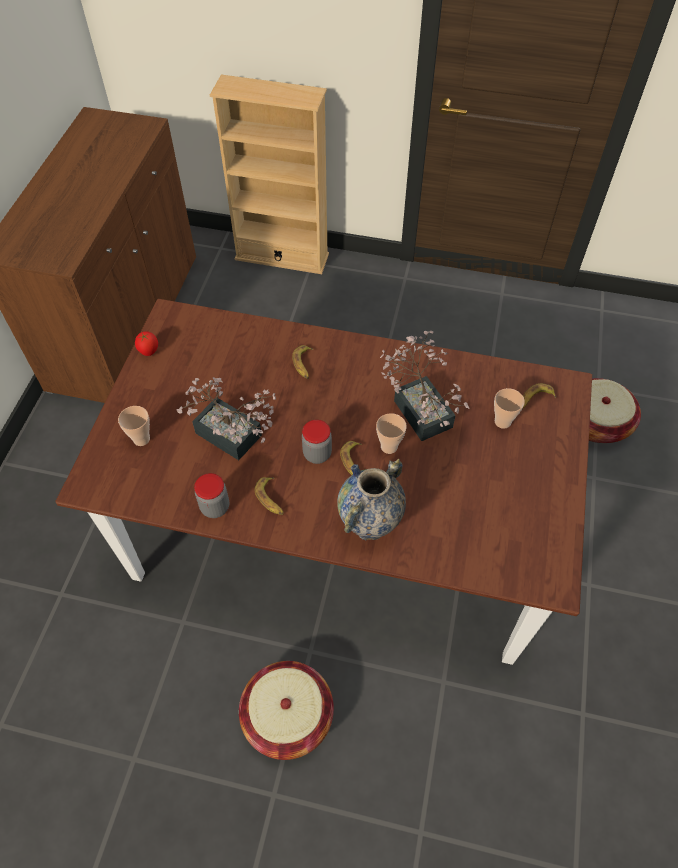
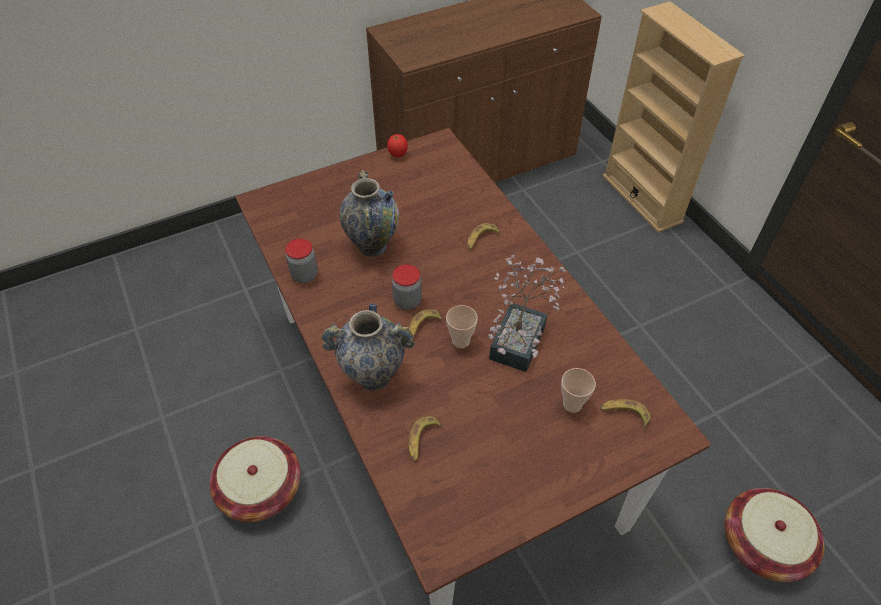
camera: 50 degrees right, 5 degrees down
cup [118,406,150,446] -> none
potted plant [177,377,276,460] -> vase [339,170,399,257]
banana [255,477,284,515] -> banana moved to [408,416,443,461]

